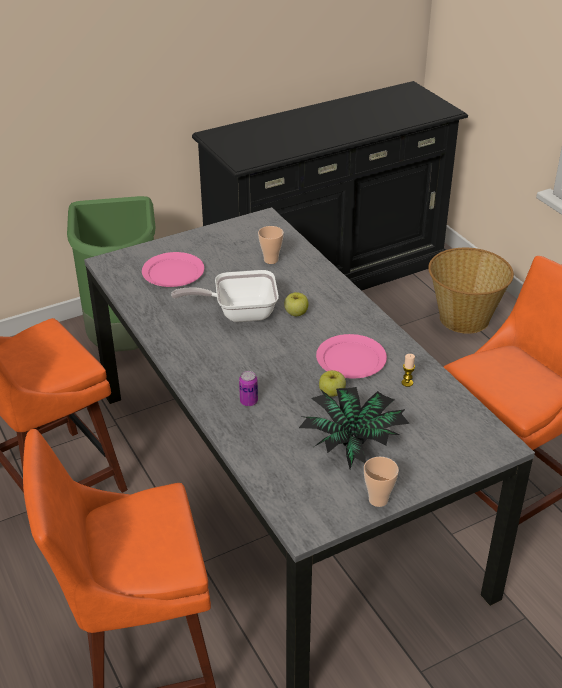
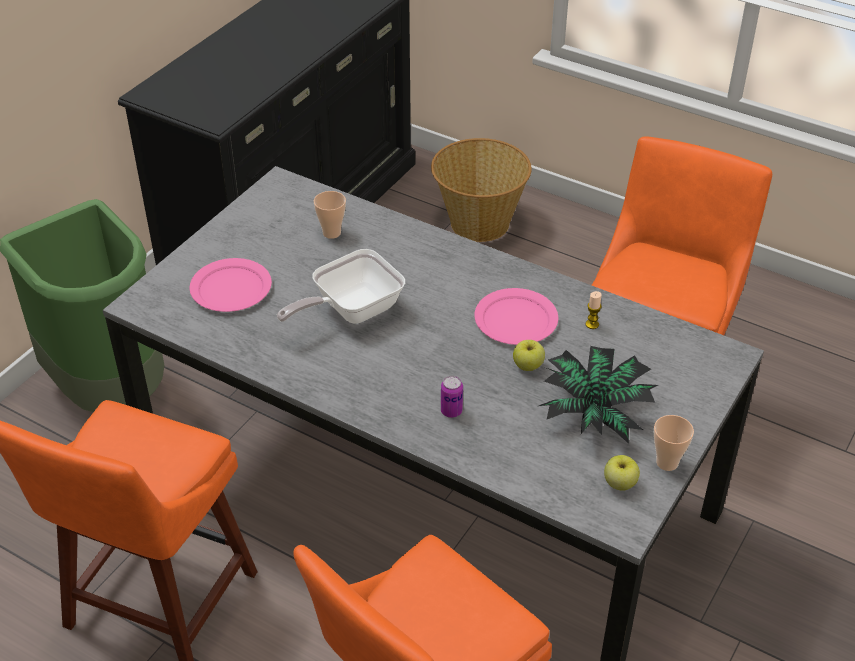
camera: 30 degrees left, 5 degrees up
apple [284,292,308,316] -> apple moved to [604,455,640,491]

